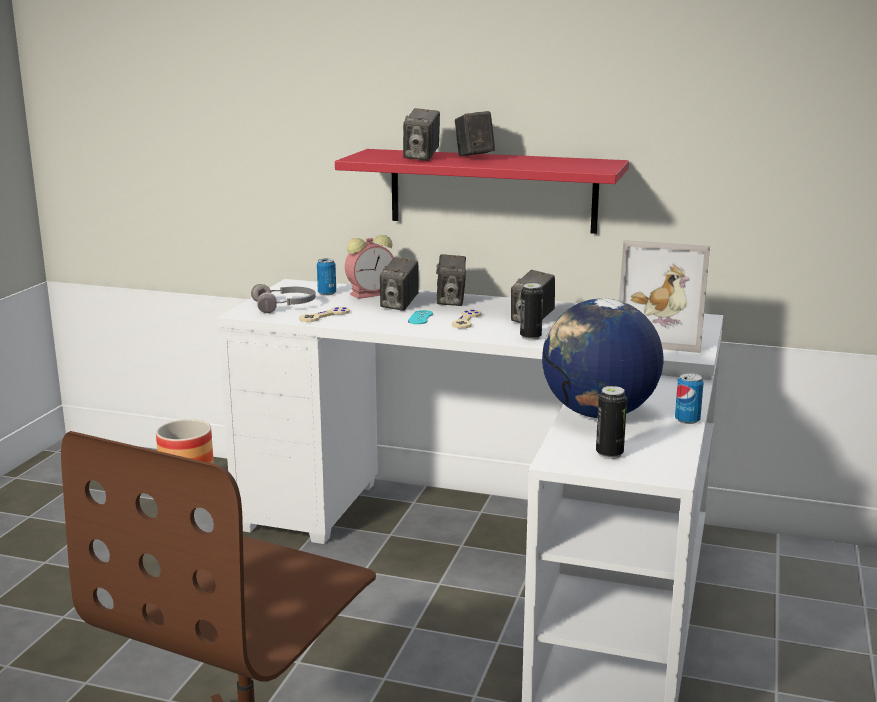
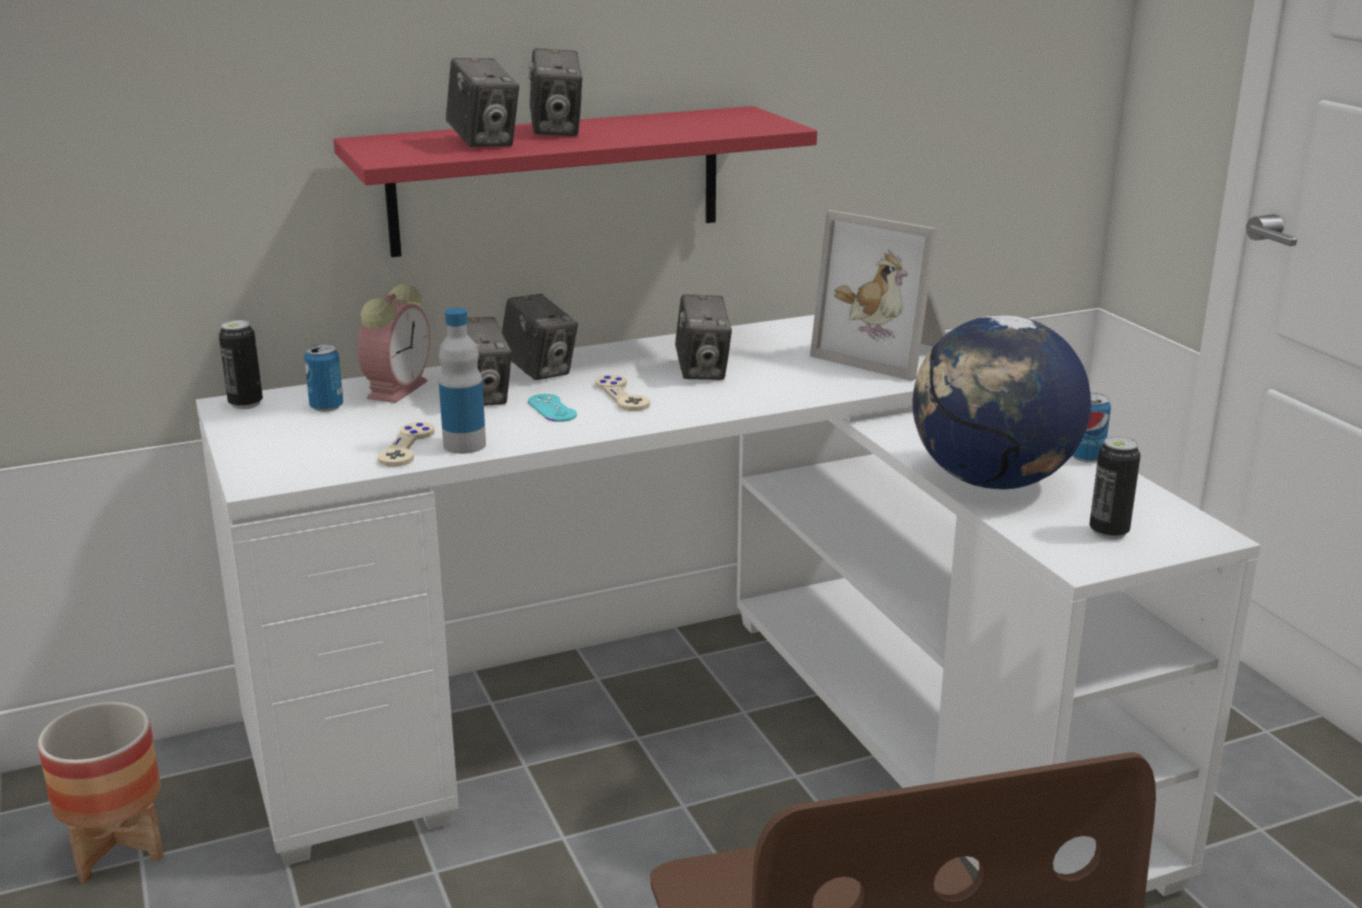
camera: 40 degrees left, 5 degrees up
grey headphones [251,284,316,313] -> none
camera [455,111,495,156] -> camera turned 135 degrees counterclockwise [529,48,583,136]
can [520,283,543,340] -> can moved to [219,320,263,409]
picture frame [619,240,710,353] -> picture frame turned 60 degrees clockwise [810,210,946,381]
none -> bottle [439,308,486,454]

